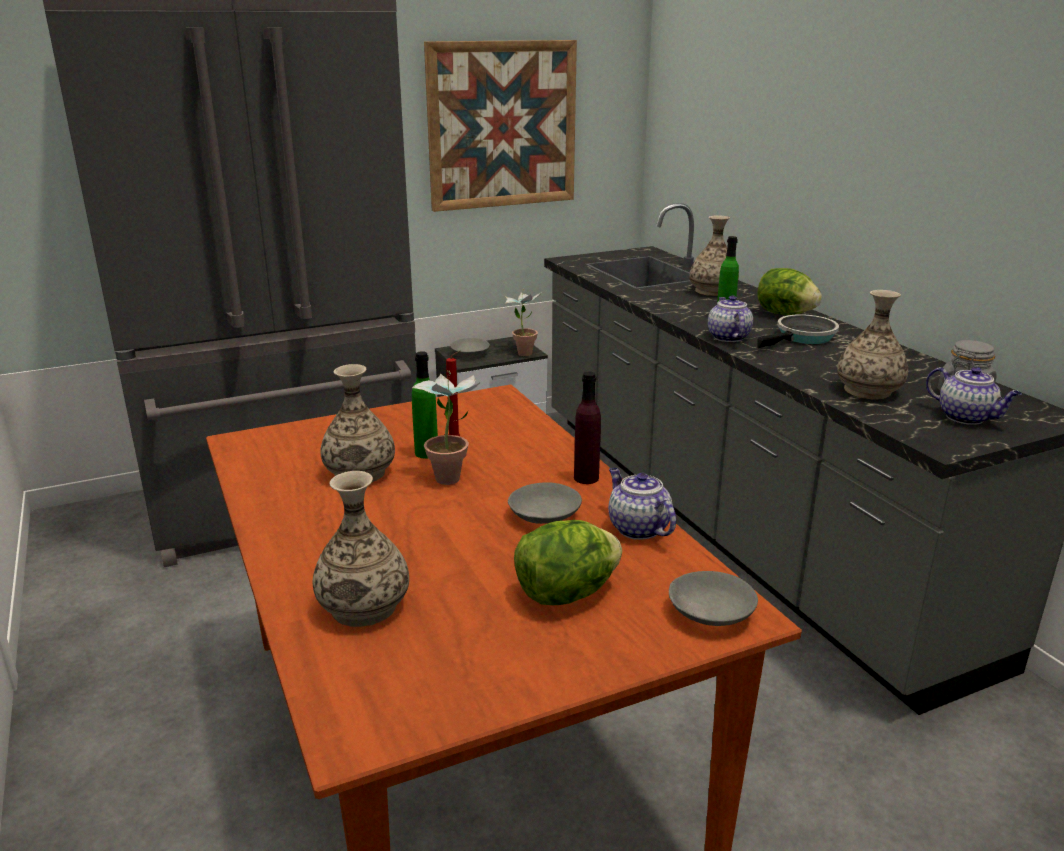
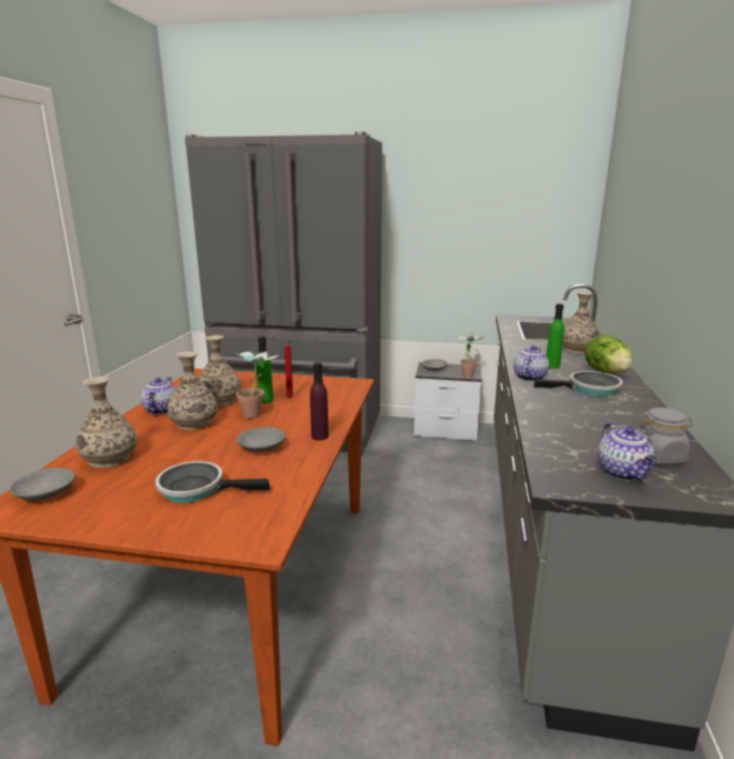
camera: 35 degrees right, 5 degrees down
picture [424,40,577,212] -> none
lettuce [514,520,622,605] -> frying pan [155,461,270,503]
teapot [608,468,676,540] -> teapot moved to [141,377,176,415]
grey bowl [669,571,758,626] -> grey bowl moved to [10,468,75,501]
vase [837,290,908,400] -> vase moved to [167,352,218,430]

